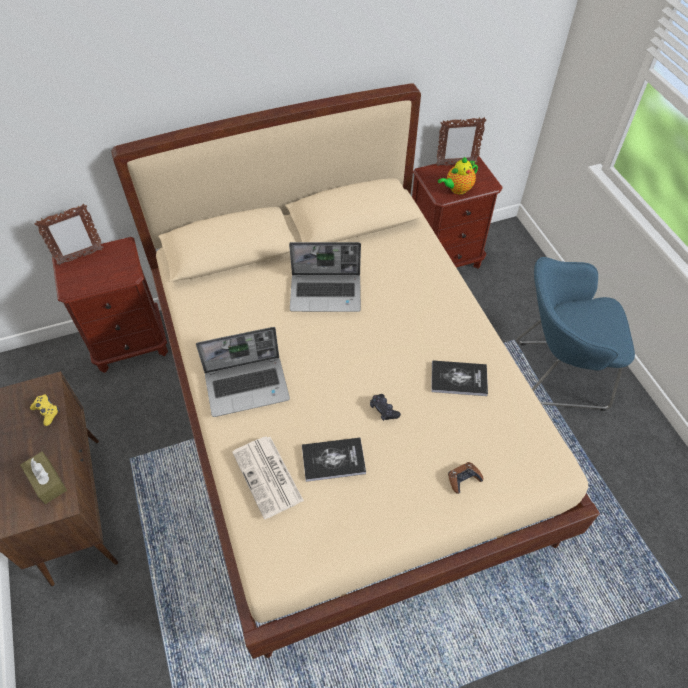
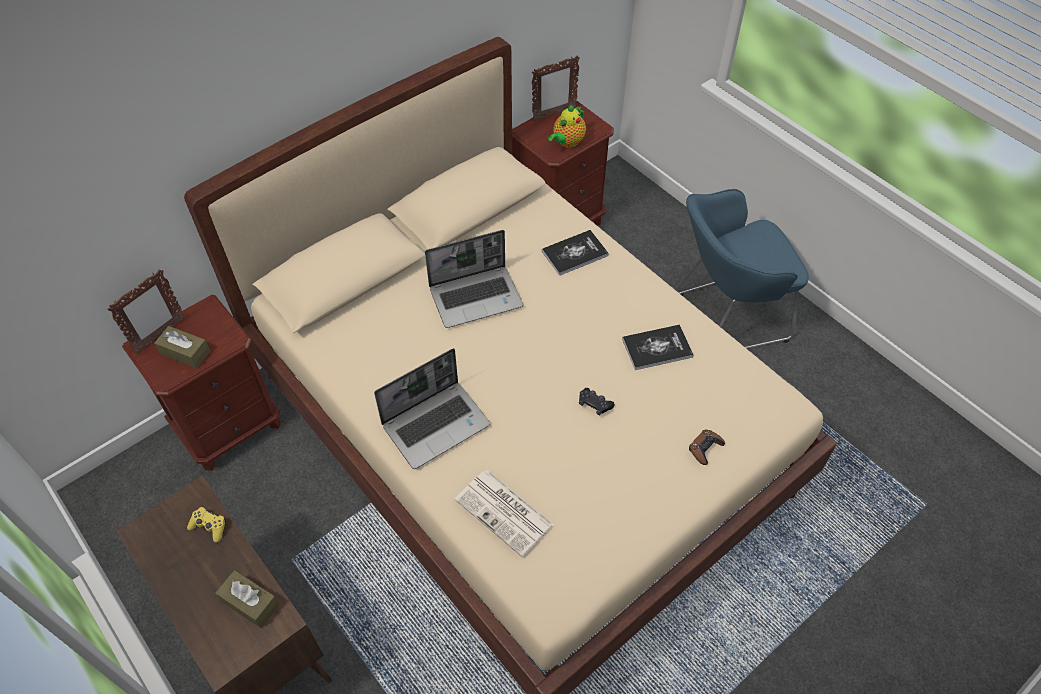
camera: 20 degrees left, 0 degrees up
book [302,438,366,482] -> book moved to [542,230,609,276]
none -> brown tissue box [154,326,210,368]

